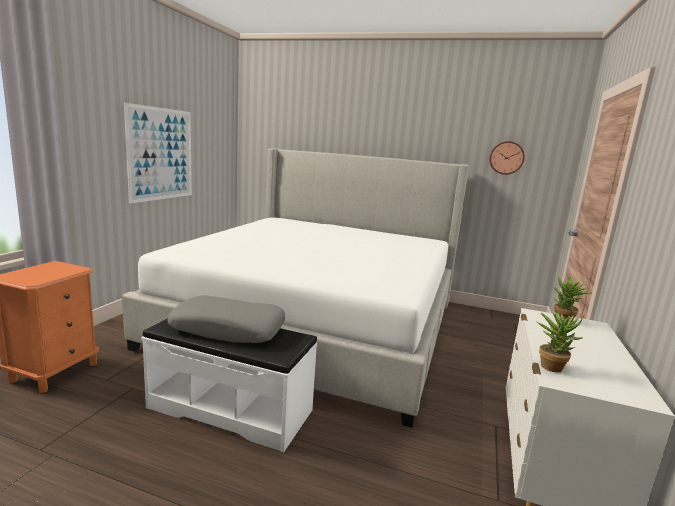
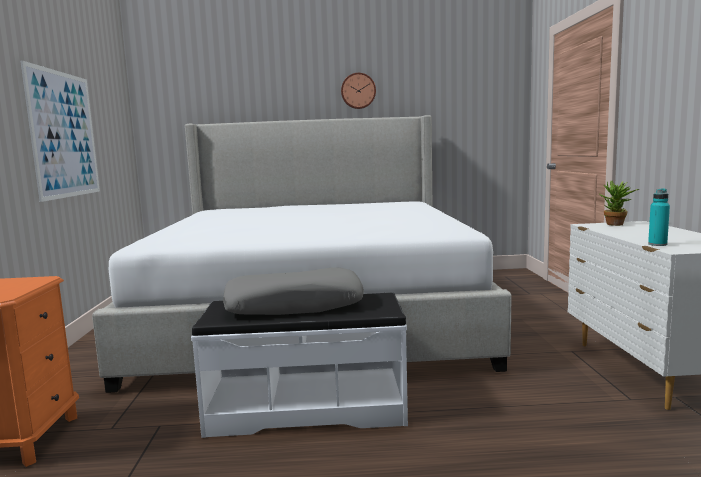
camera: 20 degrees left, 5 degrees down
wall clock [490,141,525,175] -> wall clock moved to [341,73,376,109]
potted plant [537,312,584,372] -> turquoise bottle [648,188,670,246]

